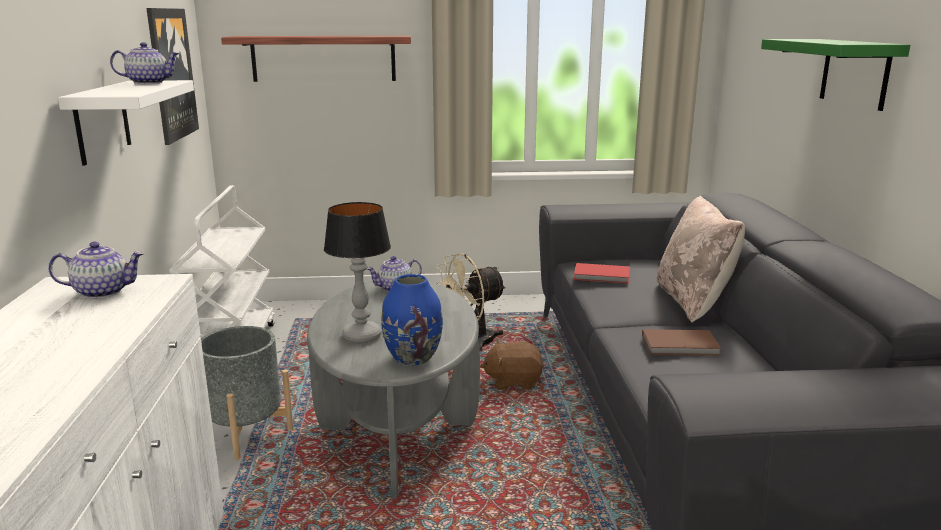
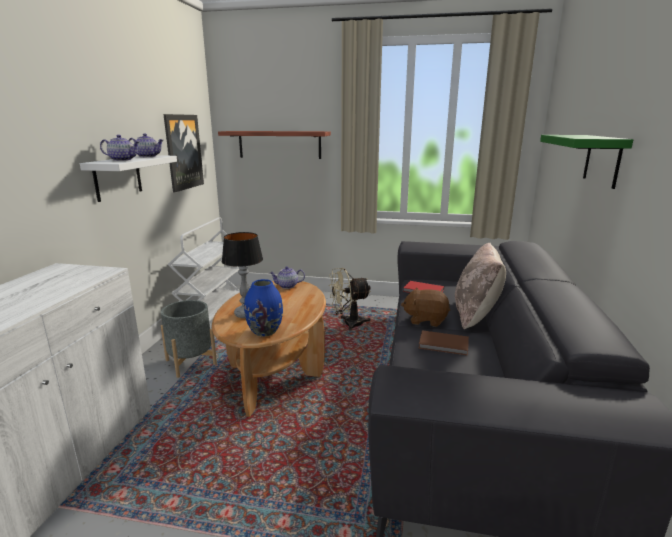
camera: 15 degrees right, 0 degrees up
teapot [48,242,144,299] -> teapot moved to [100,135,140,161]
grey coffee table [307,281,480,499] -> brown coffee table [212,281,326,417]
brown plush toy [481,340,544,390] -> brown plush toy moved to [401,288,450,327]

